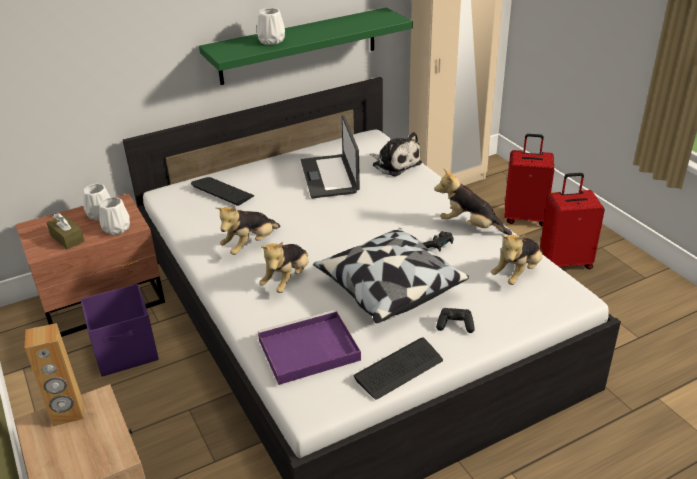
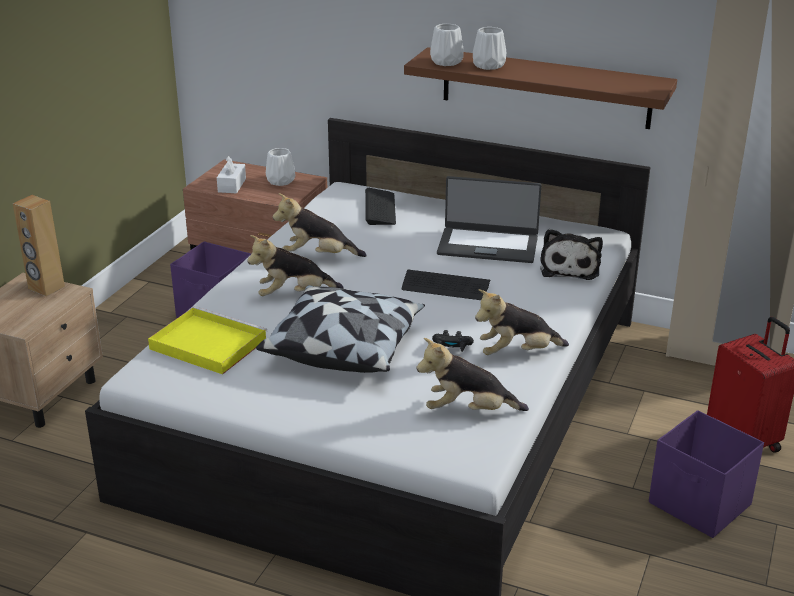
camera: 50 degrees right, 5 degrees down
brown tissue box [47,213,85,250] -> white tissue box [217,156,246,193]
white vase [99,197,130,235] -> white vase moved to [430,24,464,66]
green shelf [199,7,413,85] -> brown shelf [404,47,677,129]
purple tray [258,310,361,385] -> yellow tray [148,306,267,375]
laptop [301,115,360,198] -> laptop turned 120 degrees counterclockwise [437,176,542,263]
keyboard [353,337,443,400] -> keyboard moved to [402,269,490,300]
plush toy [435,169,512,235] -> plush toy turned 90 degrees counterclockwise [475,289,569,355]
black game controller [436,308,475,333] -> none
red suitcase [540,173,605,269] -> purple storage box [649,410,764,538]

